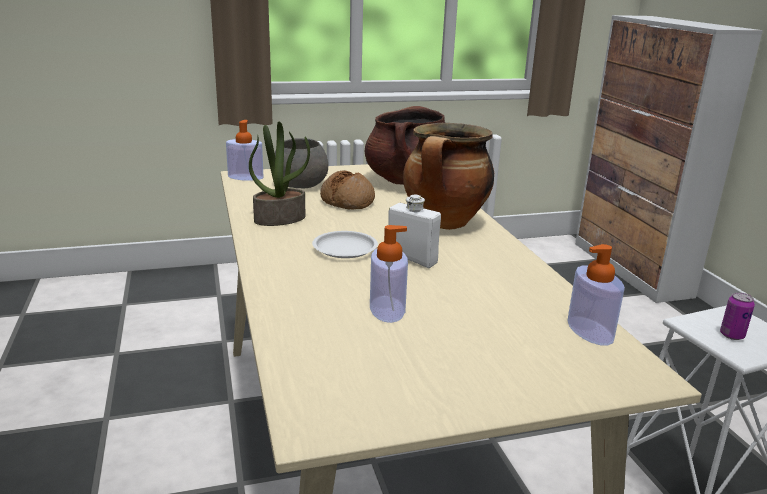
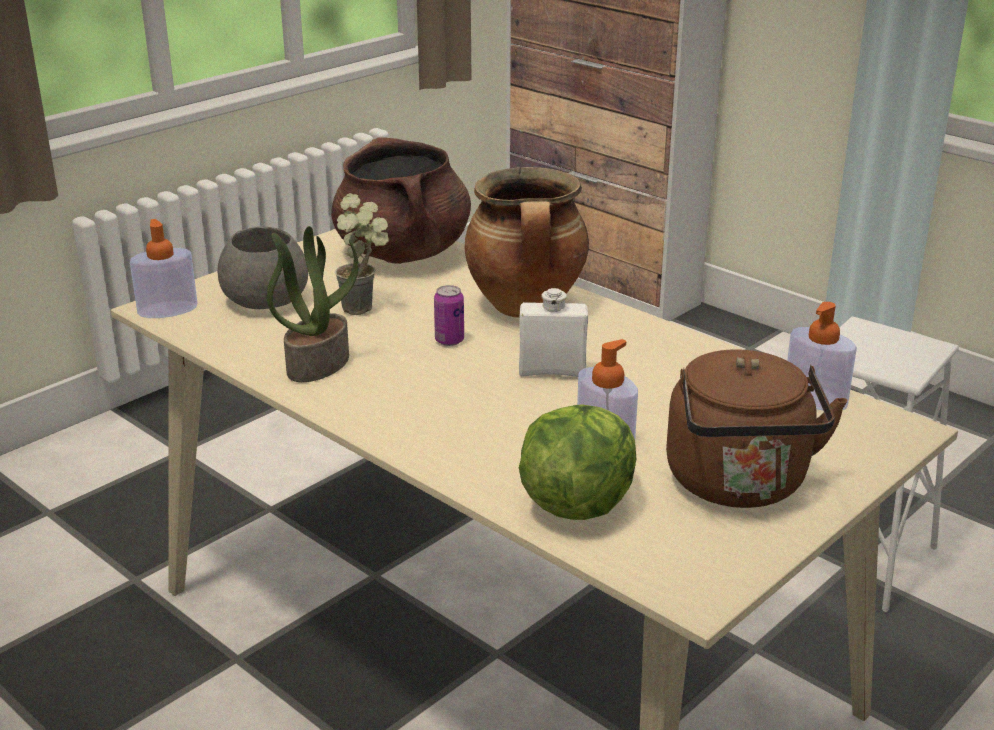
camera: 30 degrees left, 5 degrees up
white plate [312,231,378,258] -> none
bread [320,171,375,209] -> potted plant [335,193,389,315]
can [720,292,755,340] -> can moved to [434,285,464,346]
none -> lettuce [519,404,636,520]
none -> brown kettle [666,350,847,508]

